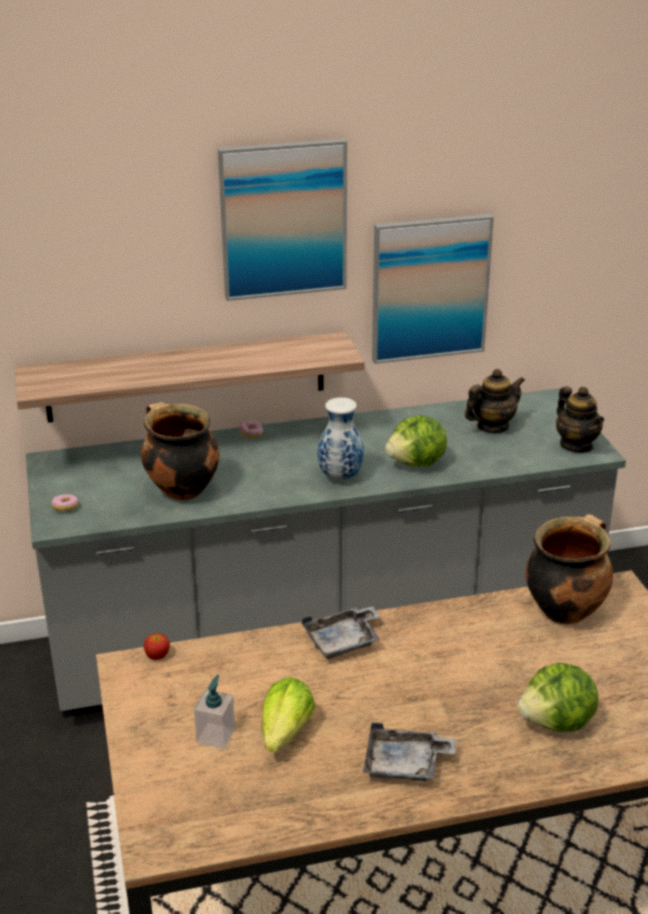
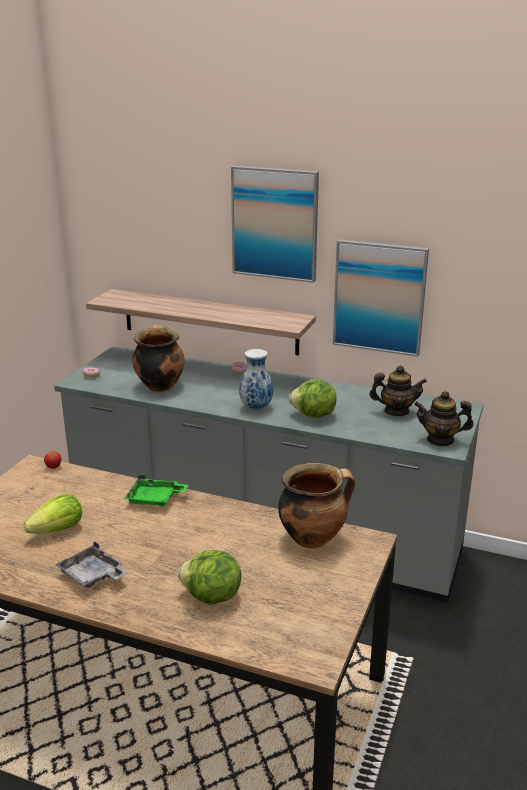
camera: 35 degrees right, 5 degrees down
soap dispenser [194,675,235,749] -> none
grey tray [302,606,381,659] -> green tray [124,474,188,507]
teapot [556,386,604,453] -> teapot turned 90 degrees clockwise [414,391,473,446]

